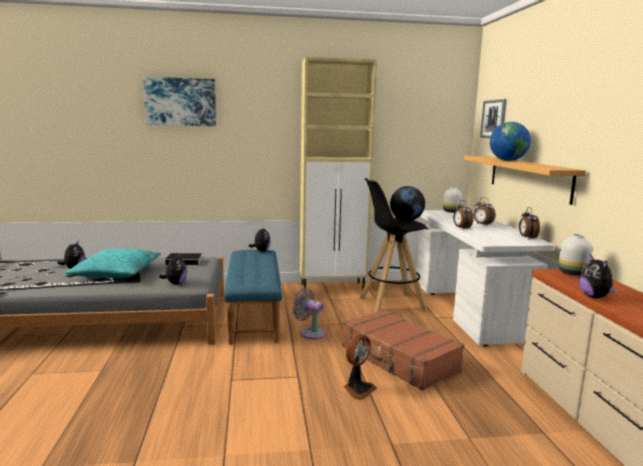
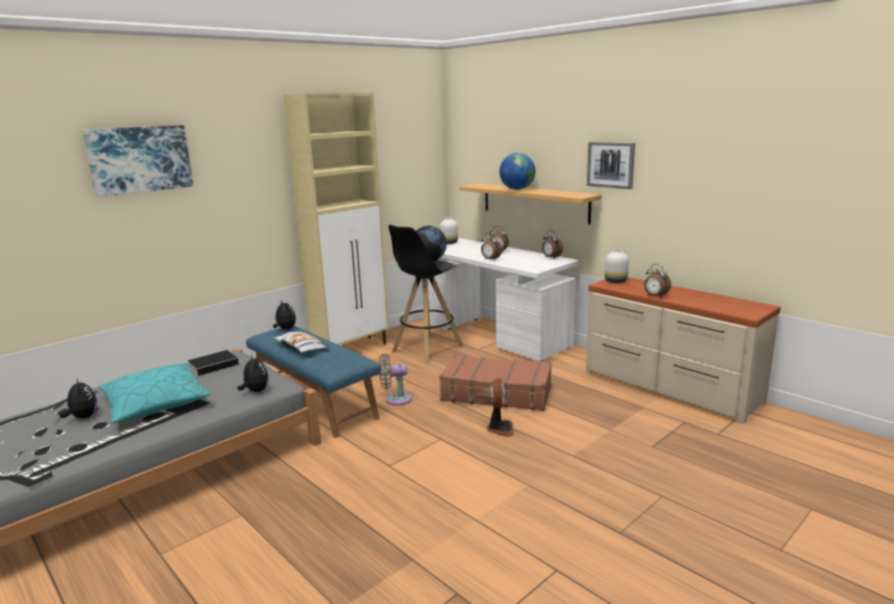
camera: 35 degrees left, 5 degrees up
picture [480,99,507,138] -> picture moved to [587,142,635,189]
plush toy [579,254,618,298] -> alarm clock [644,264,671,297]
none -> pillow [274,331,329,353]

